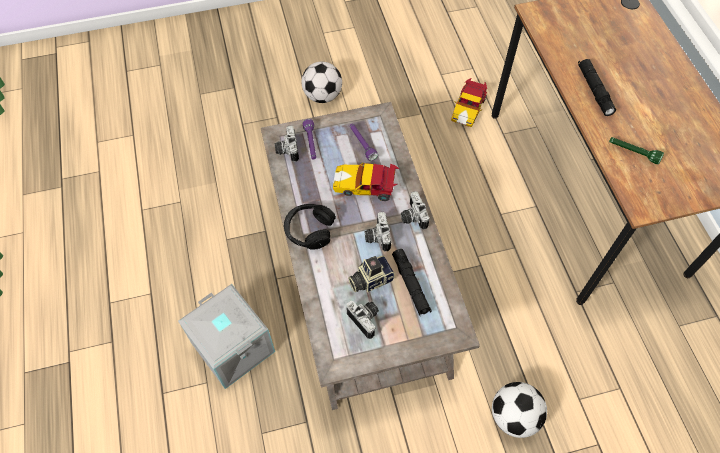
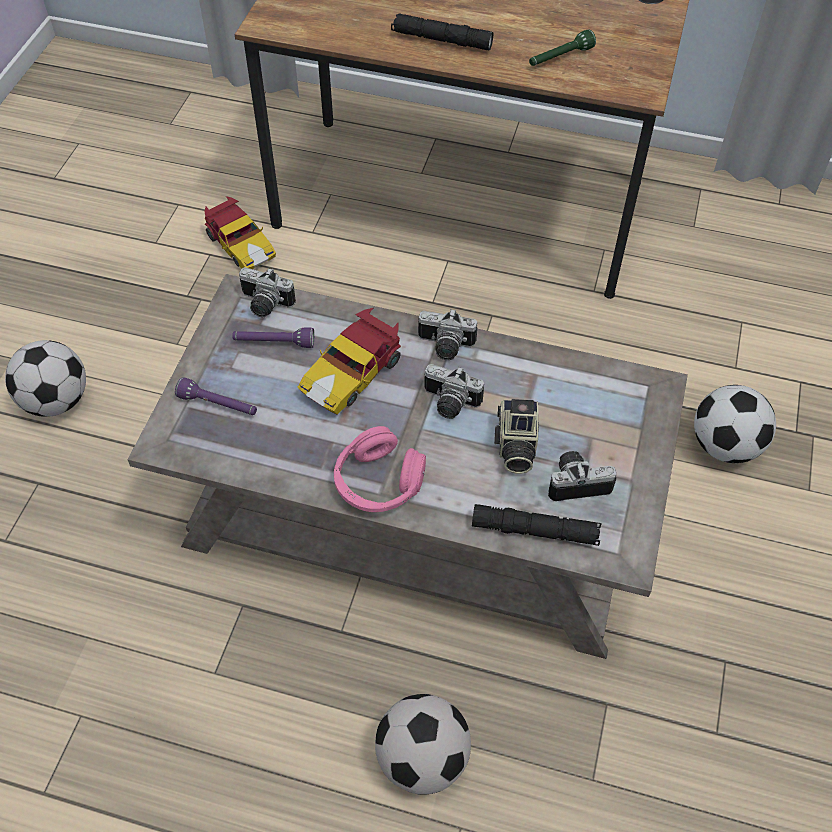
camera: 60 degrees left, 5 degrees down
grey storage box [178,284,275,389] -> football [375,694,471,795]
camera [274,125,299,162] -> camera moved to [239,267,296,317]
black headphones [284,204,336,250] -> pink headphones [334,426,426,512]
black flashlight [392,249,432,316] -> black flashlight moved to [472,504,602,546]

